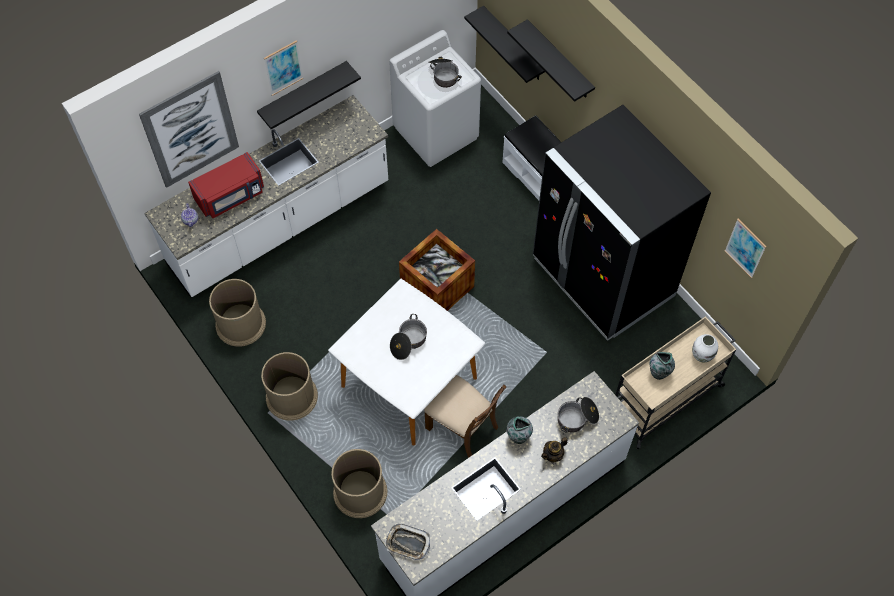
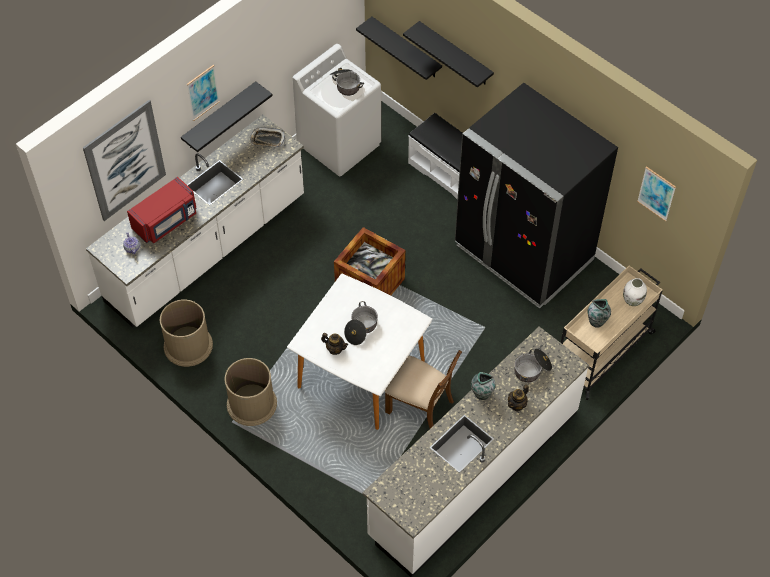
camera: 10 degrees left, 5 degrees down
brown trash can [331,449,387,518] -> none
tray [385,524,430,560] -> tray moved to [250,127,285,148]
none -> teapot [321,333,348,355]

